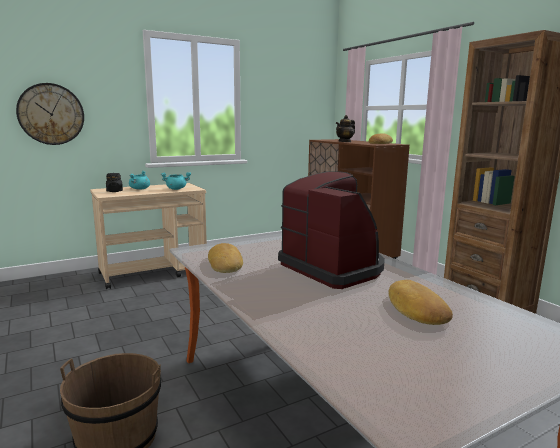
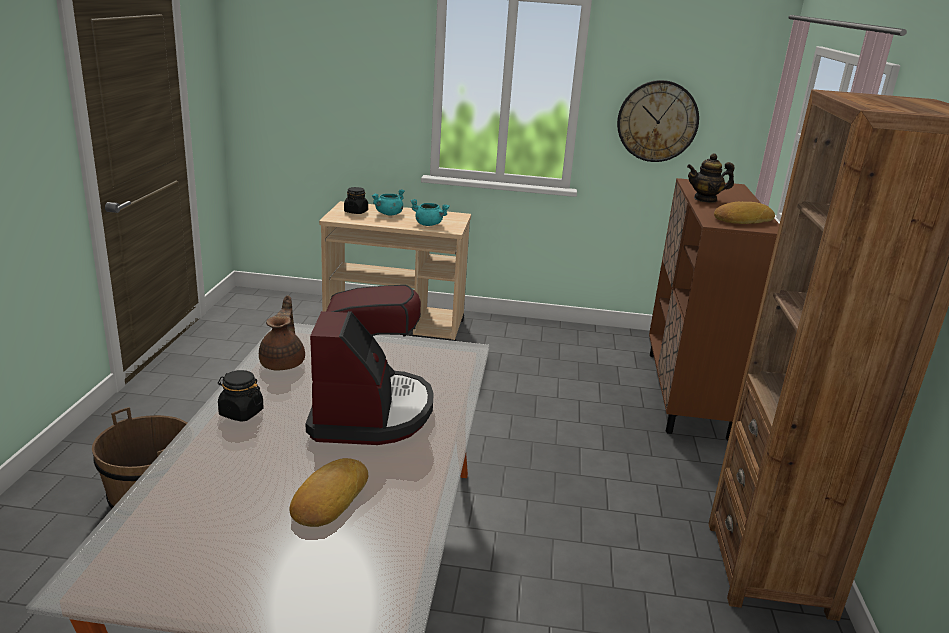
camera: 35 degrees right, 10 degrees up
wall clock [16,83,84,145] -> wall clock moved to [617,80,699,162]
bread [208,243,243,273] -> brown teapot [259,295,305,370]
none -> black jar [218,370,264,422]

